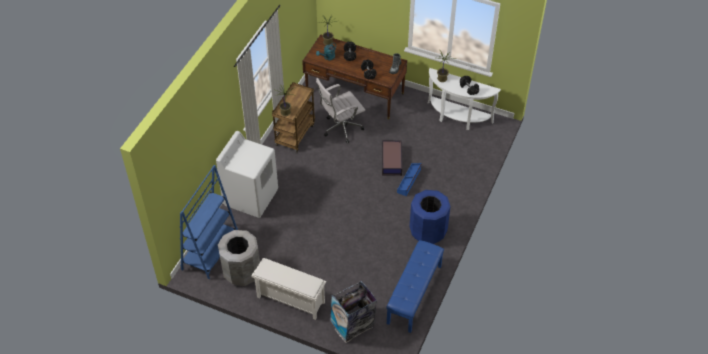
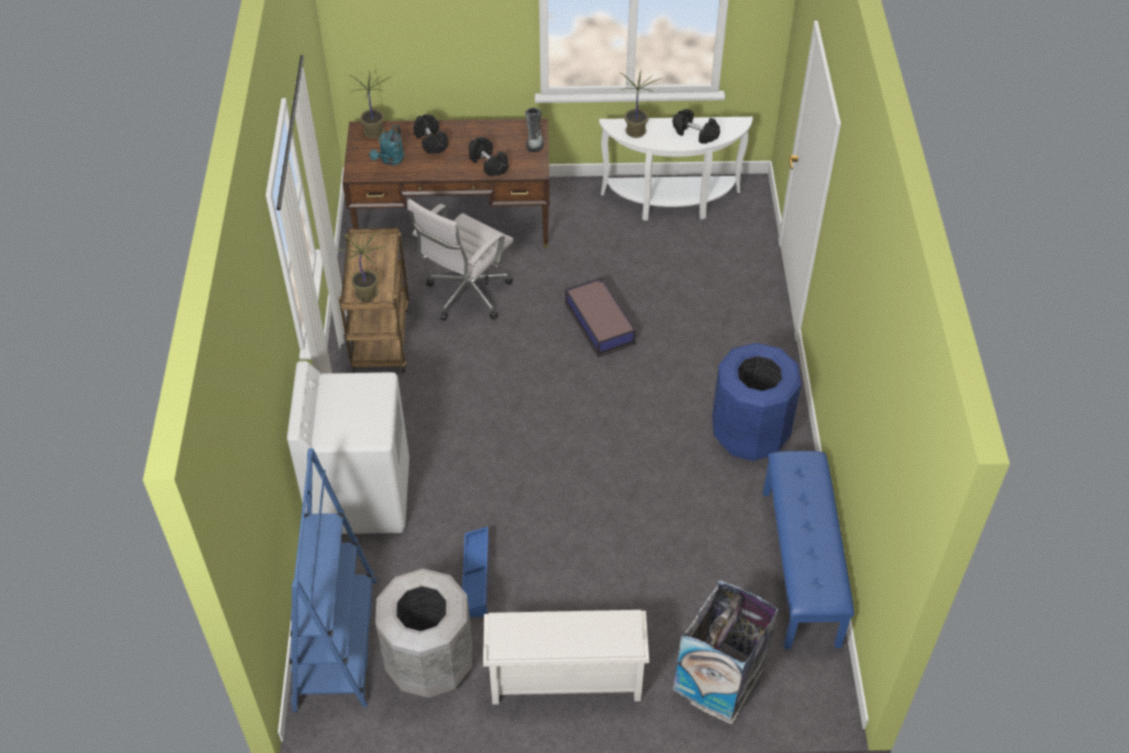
camera: 25 degrees left, 0 degrees up
blue storage box [397,163,422,196] -> blue storage box moved to [462,527,489,617]

